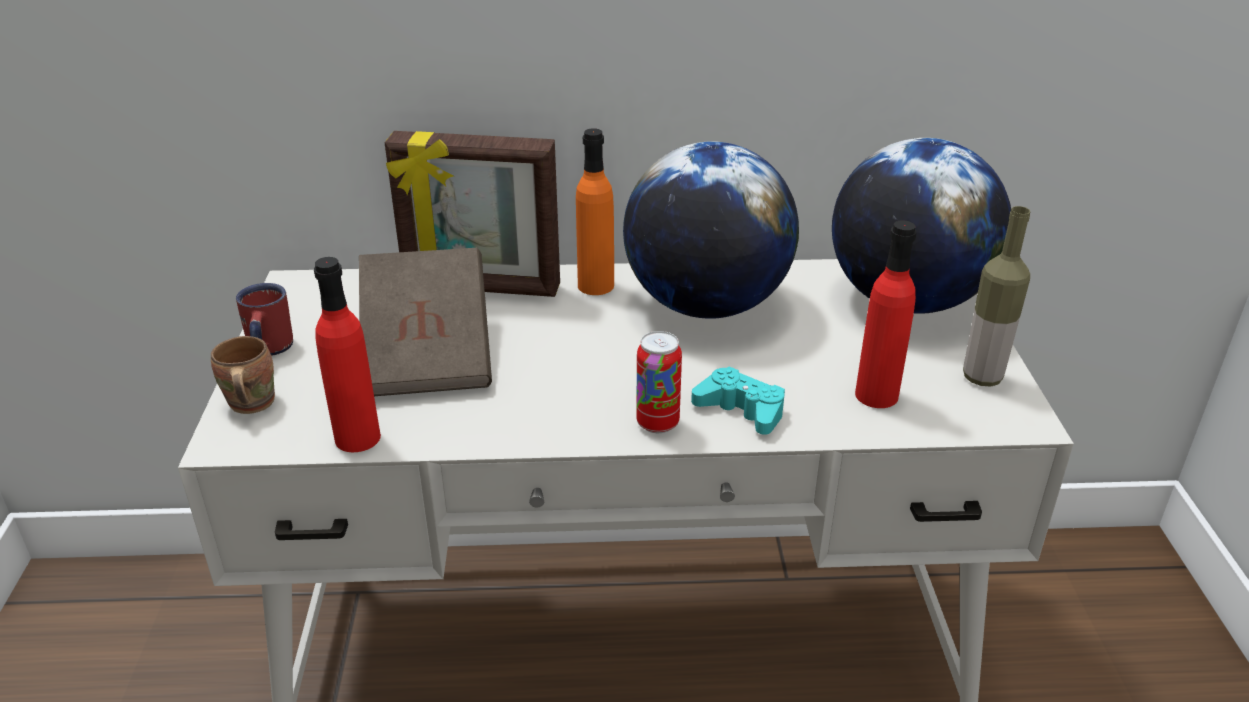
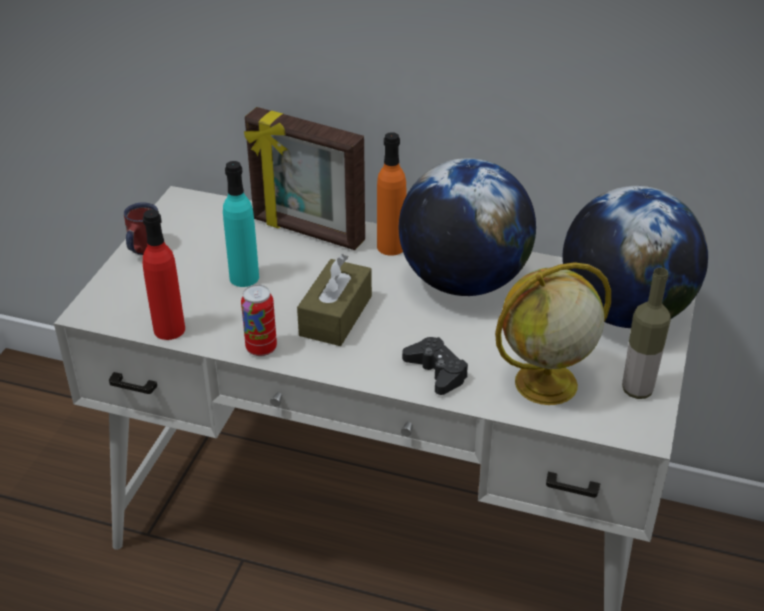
camera: 20 degrees right, 5 degrees up
brown mug [211,336,275,414] -> none
brown book [359,248,492,396] -> turquoise bottle [223,161,259,287]
can [636,331,682,433] -> can moved to [241,285,277,356]
turquoise game controller [691,367,785,435] -> black game controller [402,337,468,395]
red bottle [855,220,917,408] -> globe [495,262,611,405]
none -> brown tissue box [297,254,372,346]

